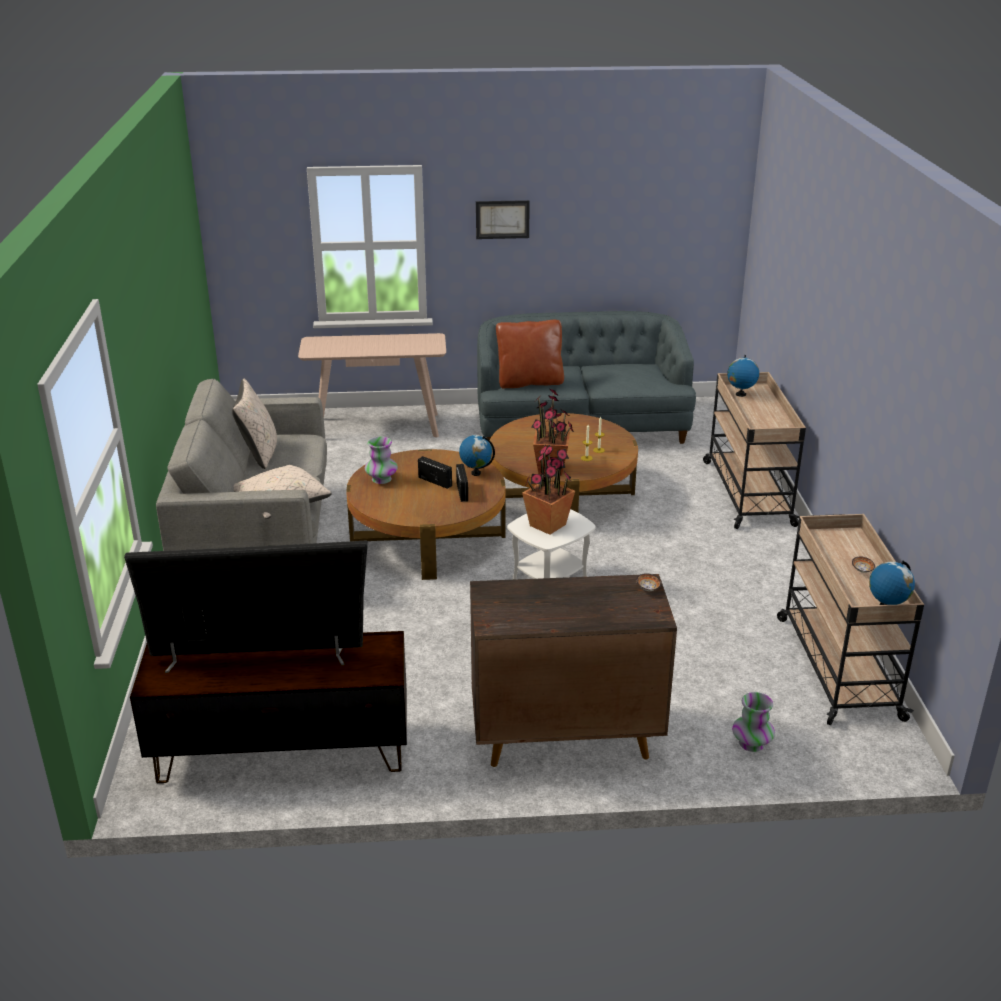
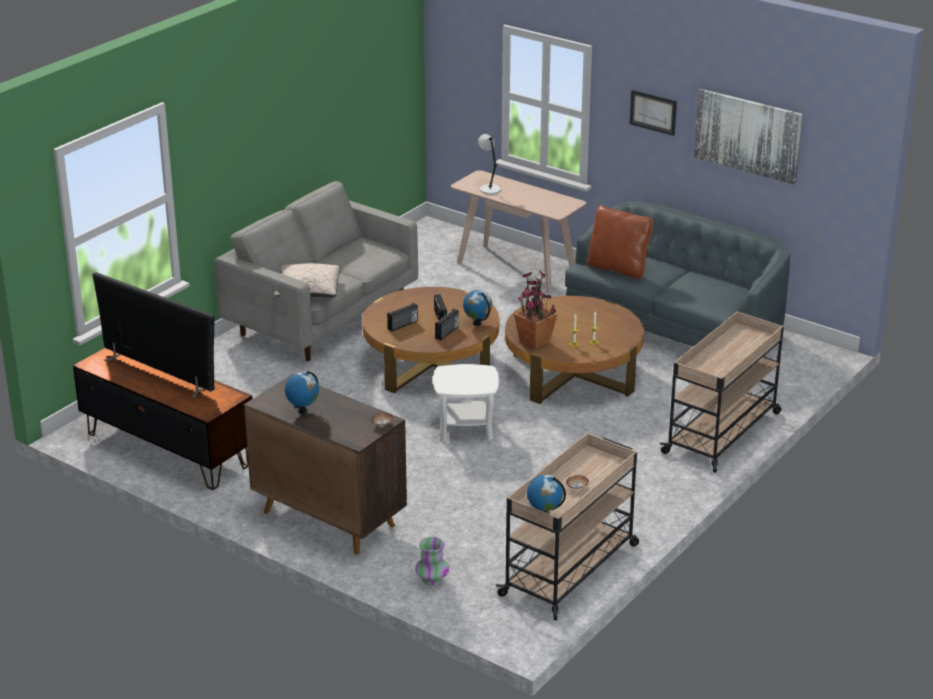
camera: 40 degrees right, 0 degrees up
beige pillow [232,379,277,469] -> none
vase [365,436,398,484] -> none
potted plant [522,445,575,535] -> none
globe [727,355,759,397] -> globe moved to [285,371,319,414]
none -> radio [387,303,418,332]
none -> grey table lamp [478,134,501,194]
none -> picture [694,89,803,184]

